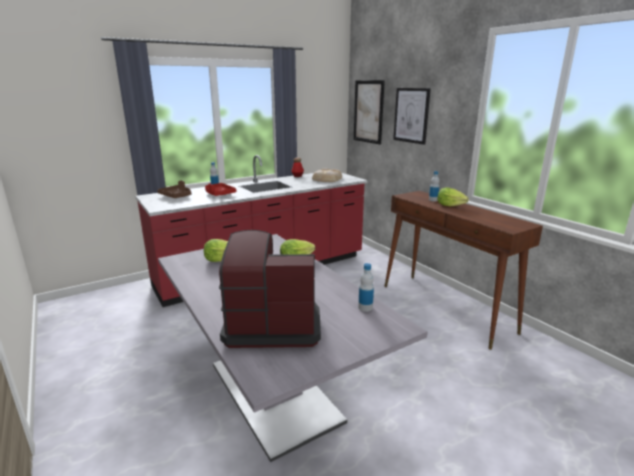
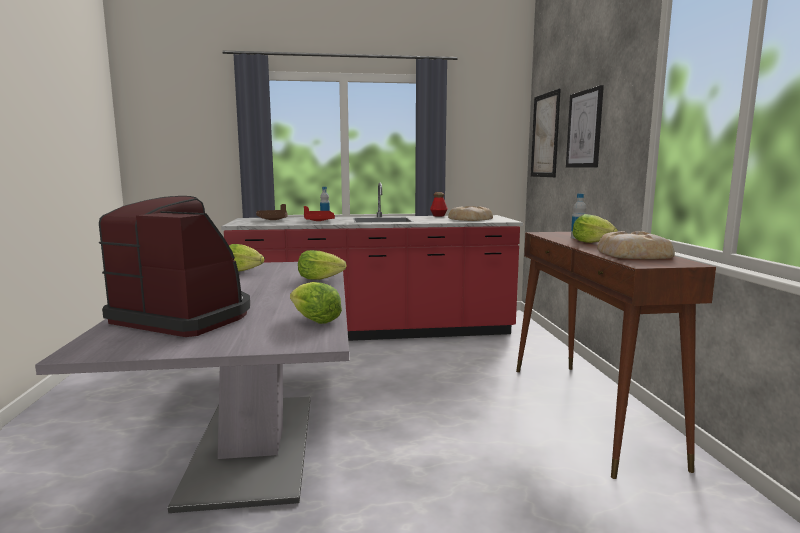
camera: 25 degrees right, 10 degrees down
bottle [358,263,374,312] -> lettuce [290,282,342,324]
none -> bread [597,231,675,259]

